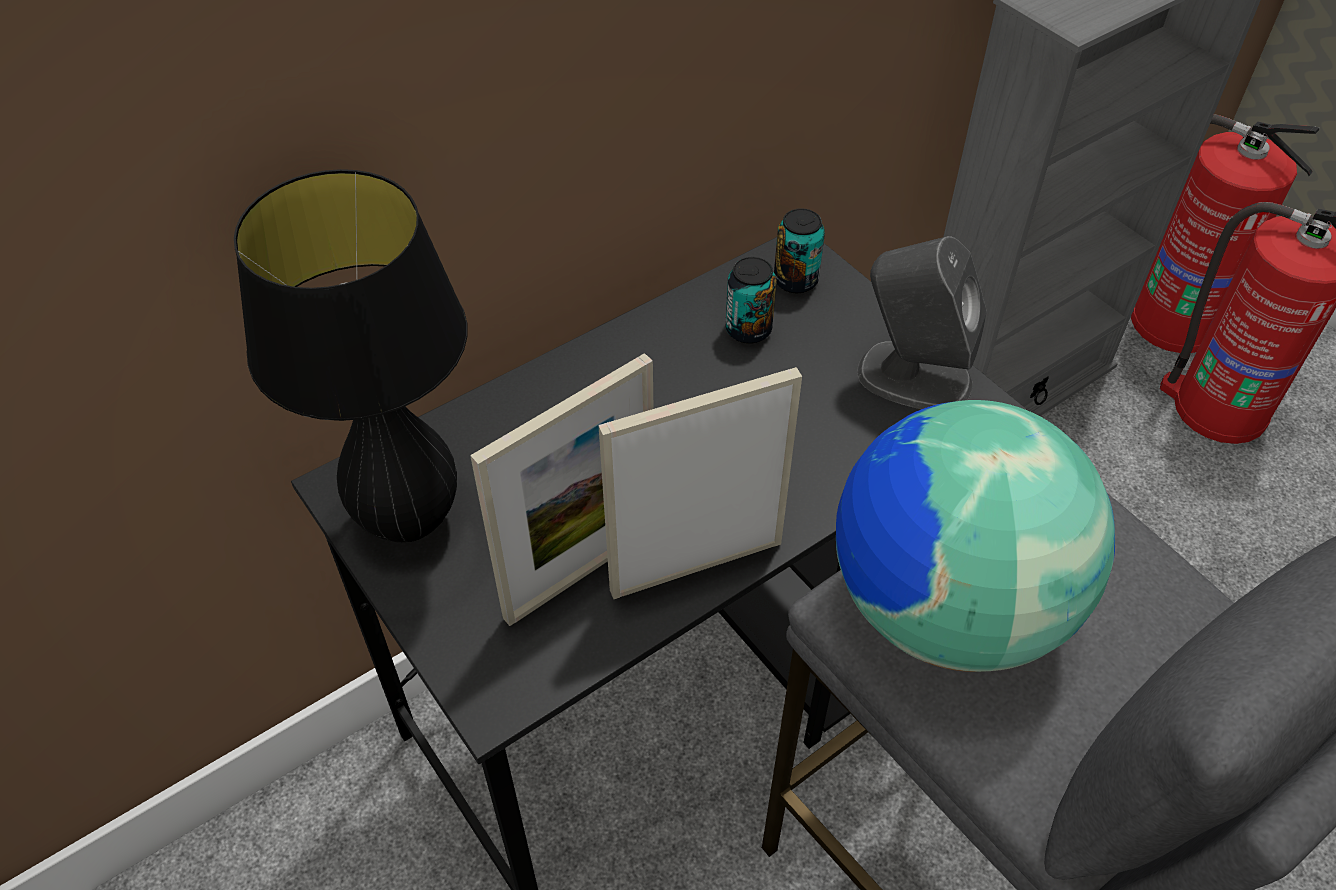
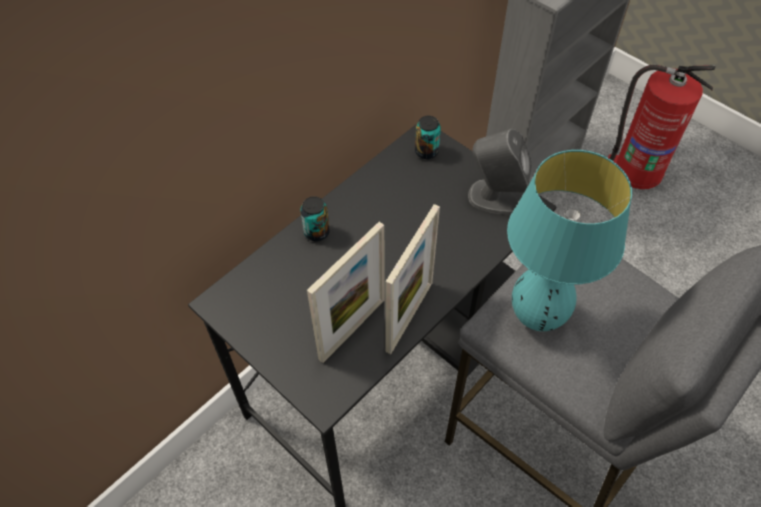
camera: 10 degrees left, 5 degrees up
black table lamp [234,169,467,542] -> none
picture frame [598,367,802,599] -> picture frame turned 150 degrees clockwise [385,204,440,354]
can [725,257,777,344] -> can moved to [300,196,330,241]
globe [836,400,1115,672] -> turquoise table lamp [507,150,632,331]
fire extinguisher [1131,114,1320,353] -> none

